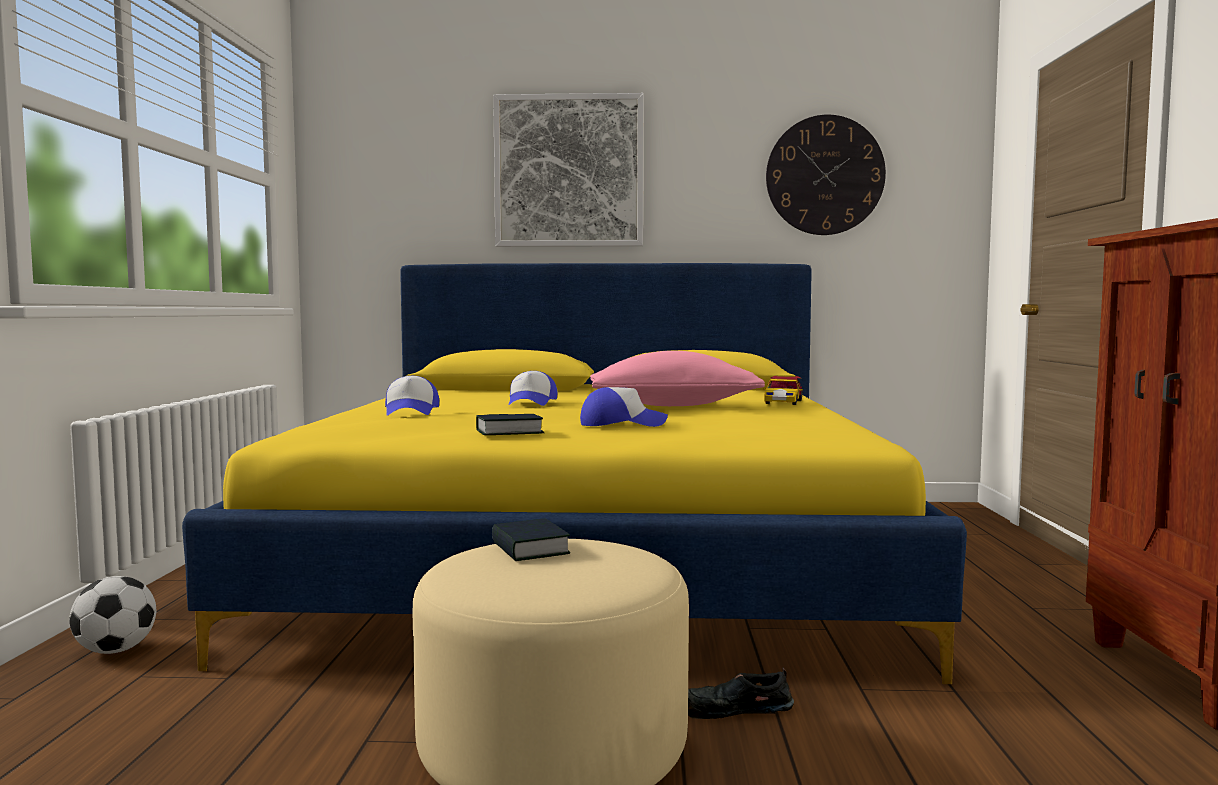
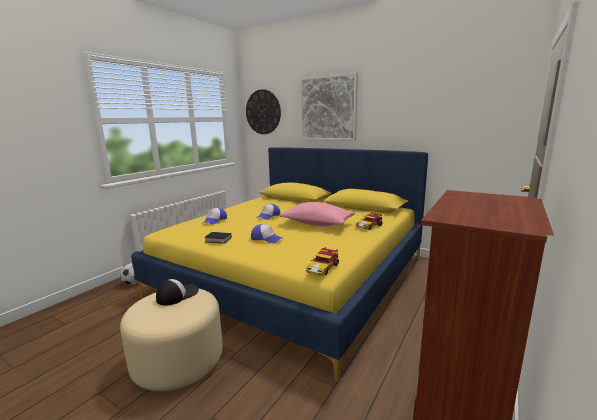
camera: 30 degrees right, 10 degrees up
book [492,519,570,561] -> cap [156,279,199,305]
black shoe [688,668,794,719] -> none
wall clock [766,115,886,235] -> wall clock moved to [246,89,281,134]
none -> toy car [306,247,339,276]

